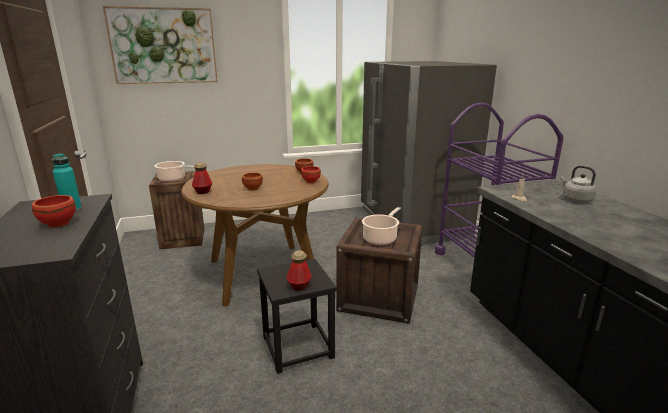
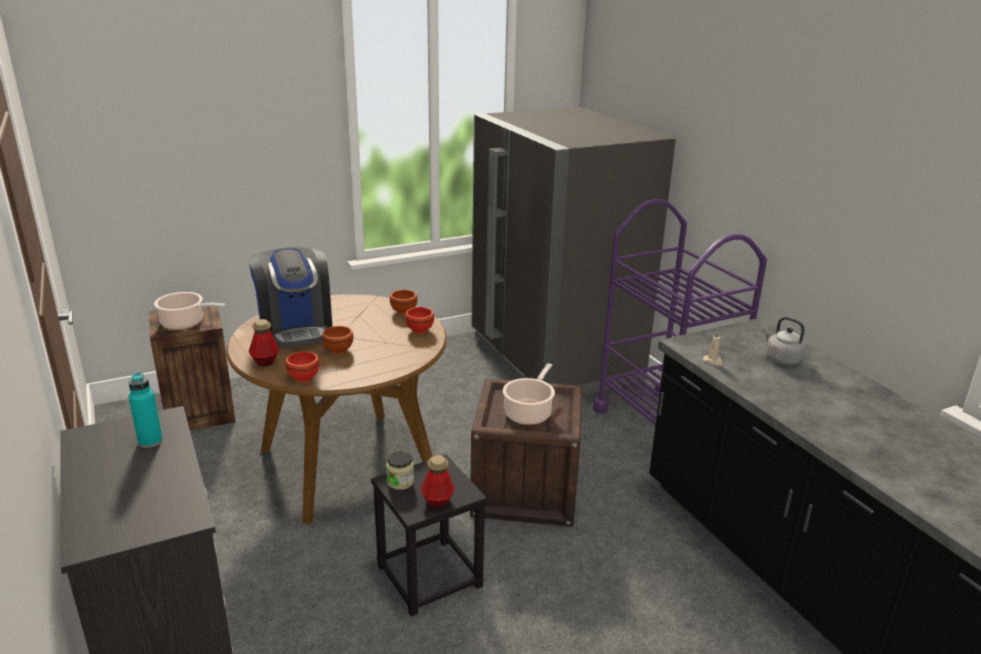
camera: 10 degrees left, 5 degrees up
red bowl [32,195,76,228] -> red bowl moved to [286,351,319,383]
picture [103,6,218,84] -> none
none -> coffee machine [248,247,332,348]
none -> jar [386,452,414,490]

